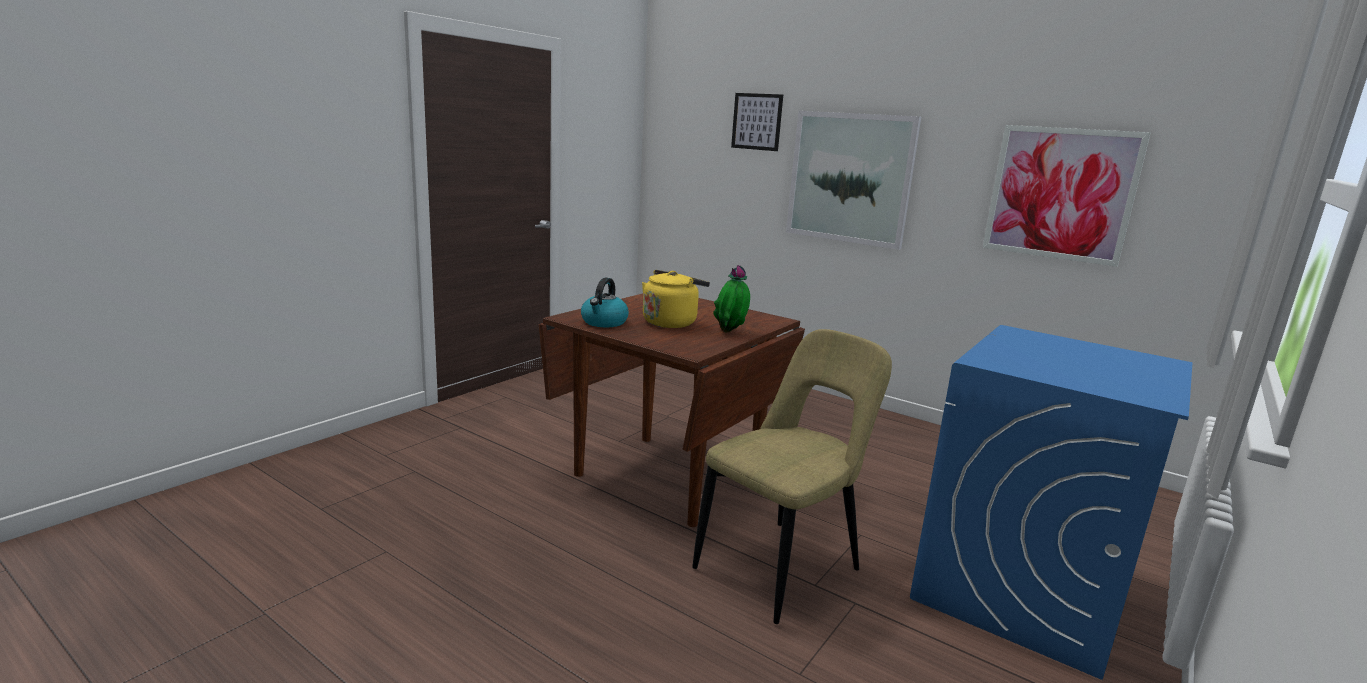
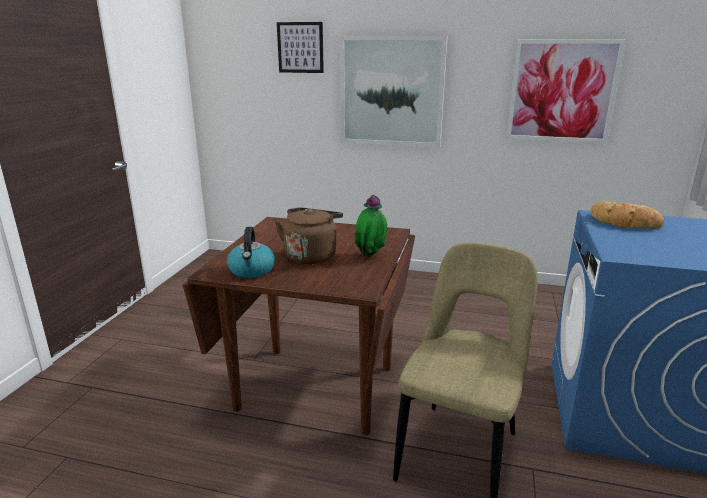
camera: 20 degrees left, 5 degrees up
yellow kettle [642,270,710,328] -> brown kettle [275,208,343,264]
none -> bread [590,201,664,229]

